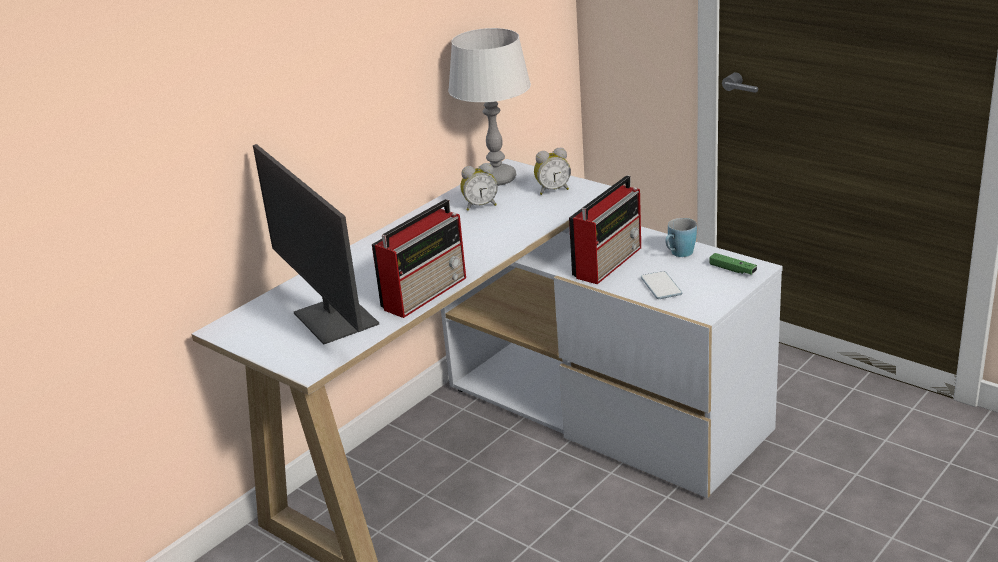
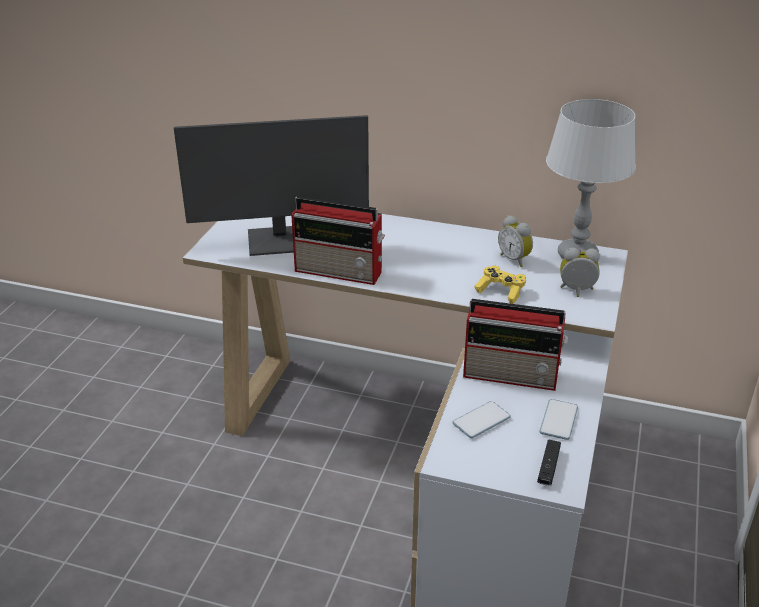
camera: 65 degrees right, 5 degrees up
monitor [253,144,379,345] -> monitor turned 135 degrees counterclockwise [174,115,369,256]
alarm clock [534,148,571,195] -> alarm clock turned 135 degrees clockwise [560,247,600,297]
blue mug [665,218,697,257] -> phone [540,399,578,440]
green game controller [709,253,757,275] -> black game controller [537,440,561,486]
none -> yellow game controller [474,265,526,304]

